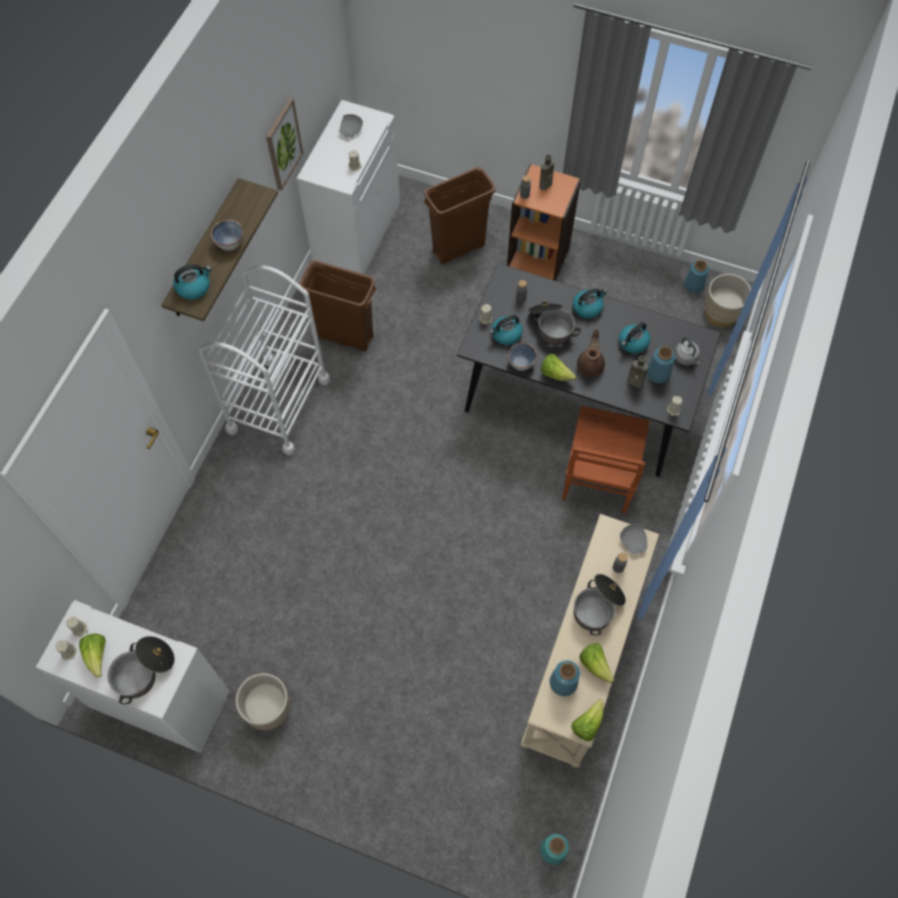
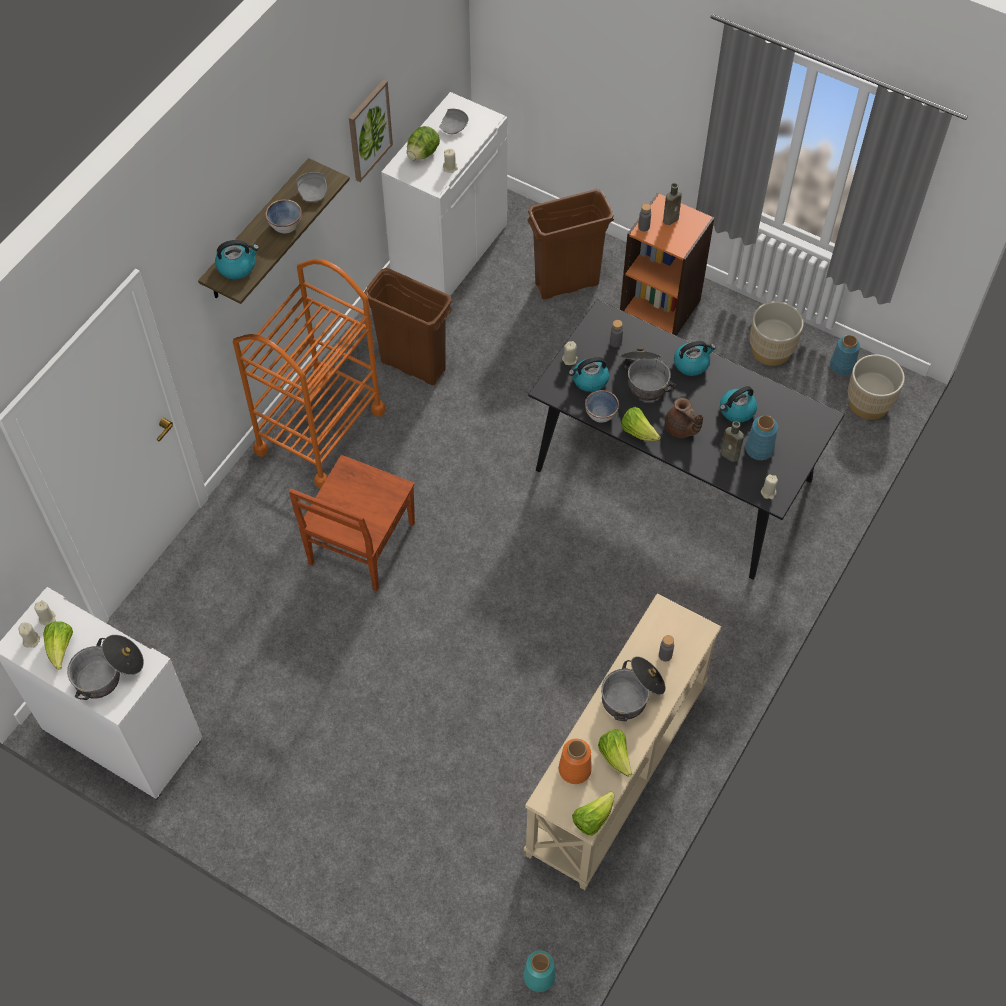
camera: 10 degrees right, 5 degrees down
white cart [198,265,330,455] -> orange cart [233,259,385,488]
beige planter [236,673,290,730] -> beige planter moved to [750,301,804,366]
blue vase [550,660,580,696] -> orange vase [559,739,592,784]
brown chair [562,406,649,514] -> brown chair moved to [289,455,415,592]
brown teapot [577,329,605,377] -> brown teapot turned 120 degrees clockwise [665,398,703,438]
grey plate [620,524,647,554] -> grey plate moved to [296,172,327,202]
grey kettle [674,337,700,365] -> none
none -> lettuce [407,126,440,160]

